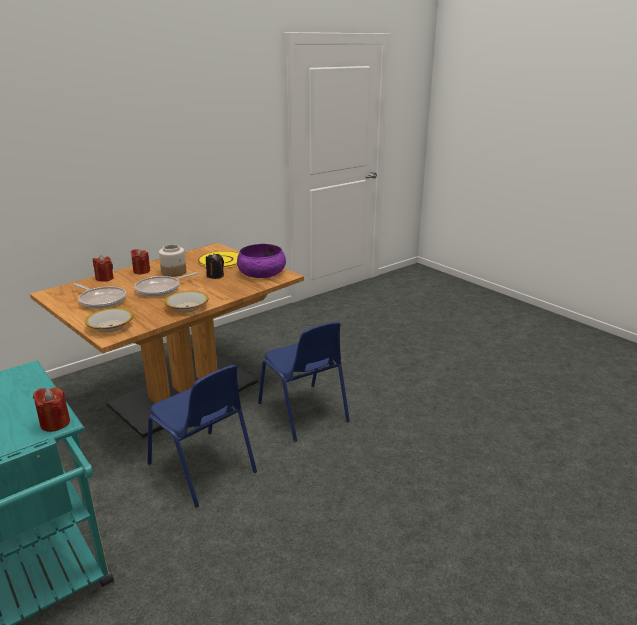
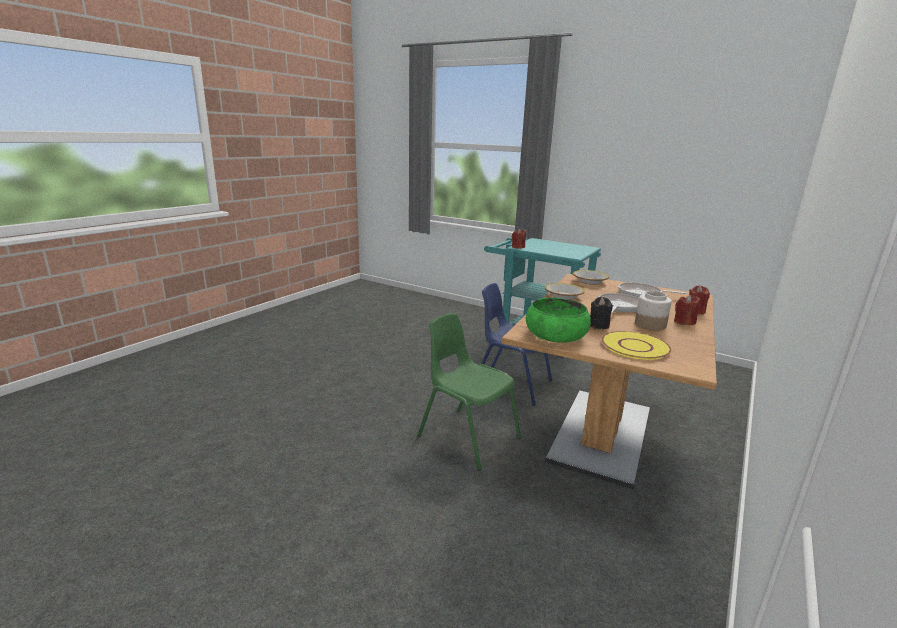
camera: 160 degrees right, 5 degrees down
purple bowl [237,244,286,278] -> green bowl [526,298,591,343]
blue chair [258,321,350,441] -> green chair [418,313,521,471]

